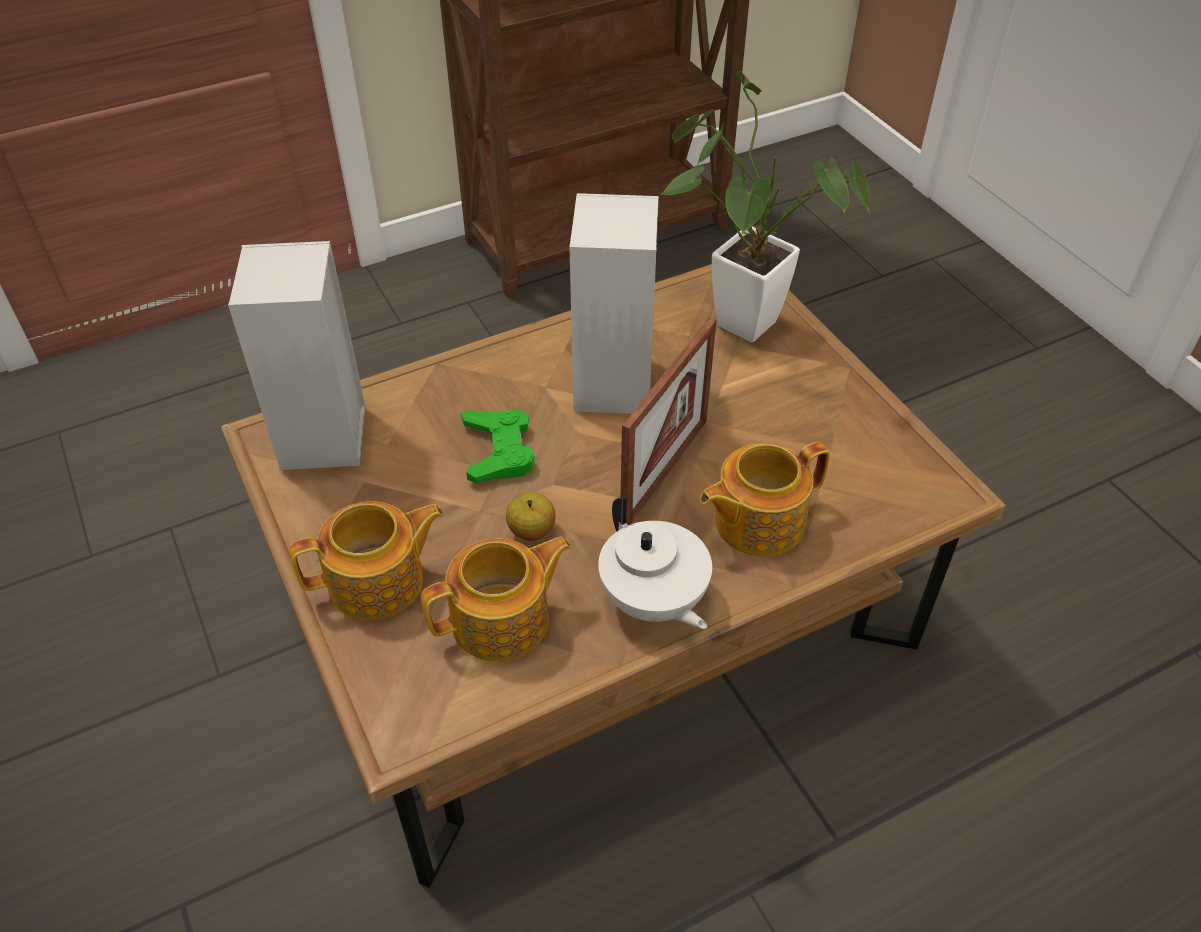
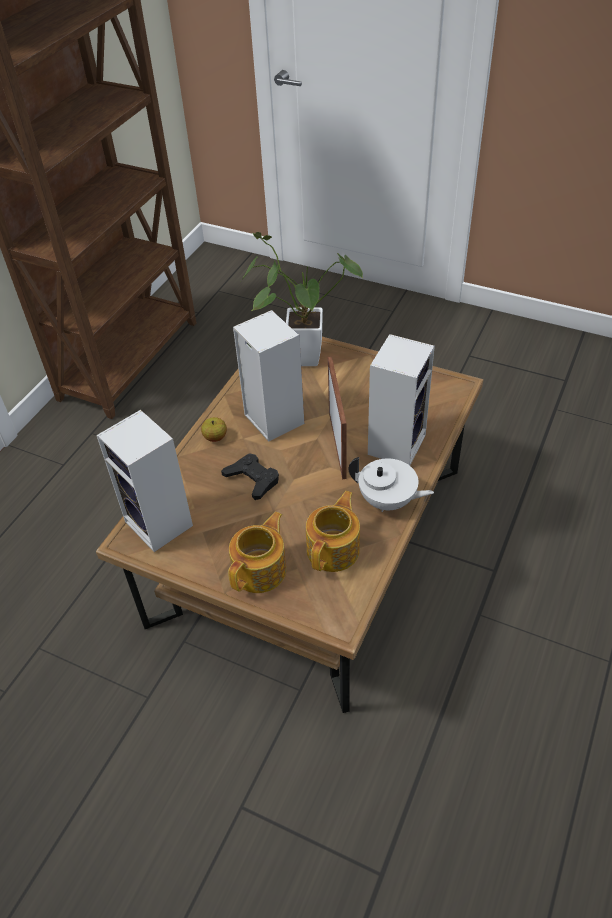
camera: 35 degrees left, 0 degrees up
green game controller [461,410,535,483] -> black game controller [221,453,279,500]
apple [506,492,555,541] -> apple moved to [201,417,227,442]
teapot [700,442,830,557] -> speaker [368,334,435,465]

